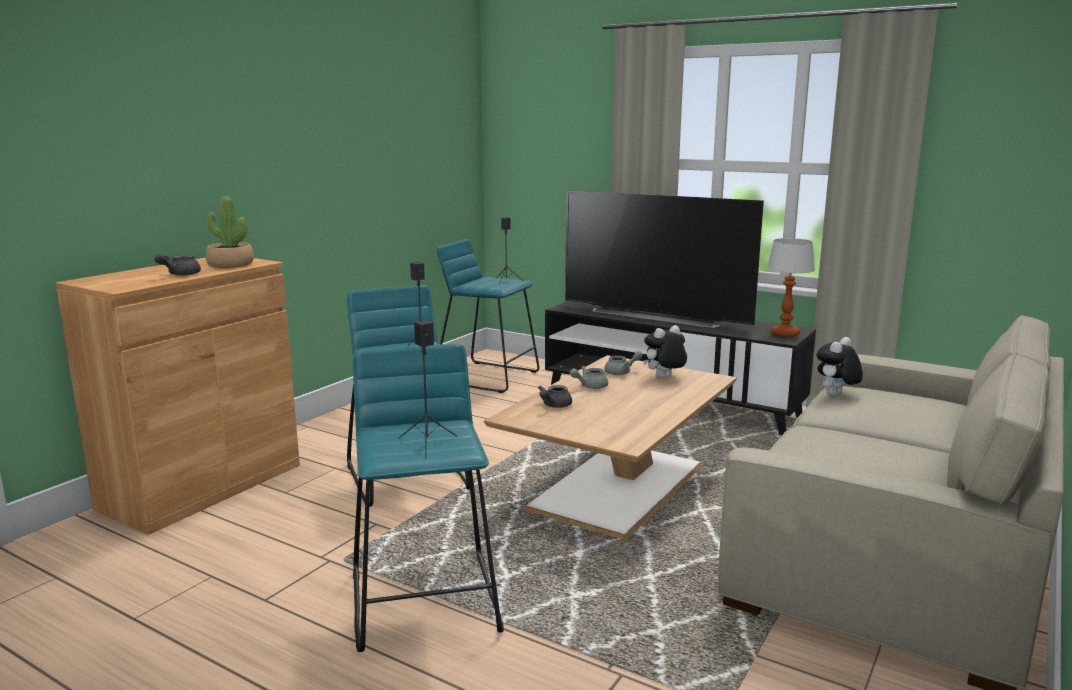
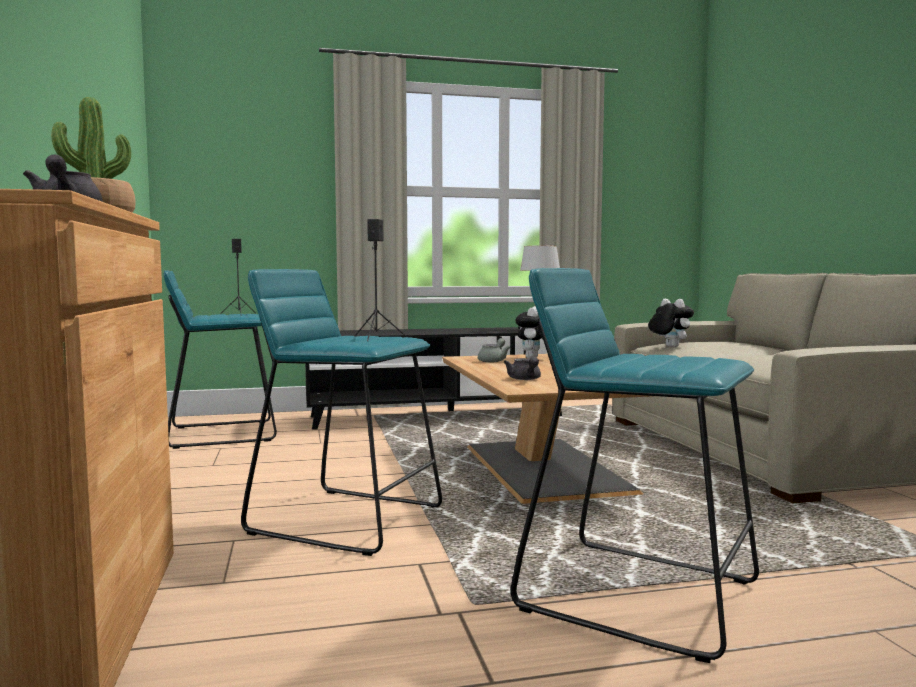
camera: 45 degrees left, 10 degrees down
black speaker [398,320,458,458] -> none
television [565,190,764,328] -> none
grey teapot [570,366,608,389] -> none
plush toy [817,337,863,396] -> plush toy turned 150 degrees clockwise [648,299,694,347]

